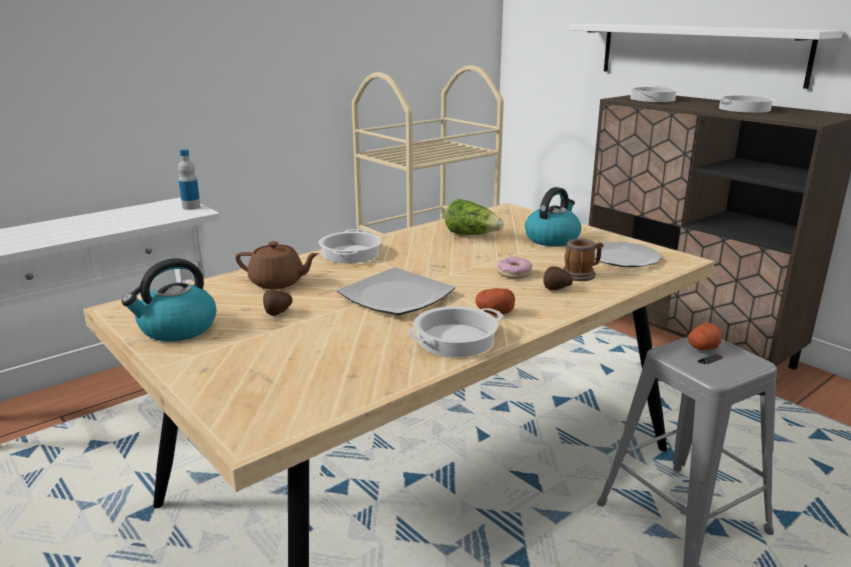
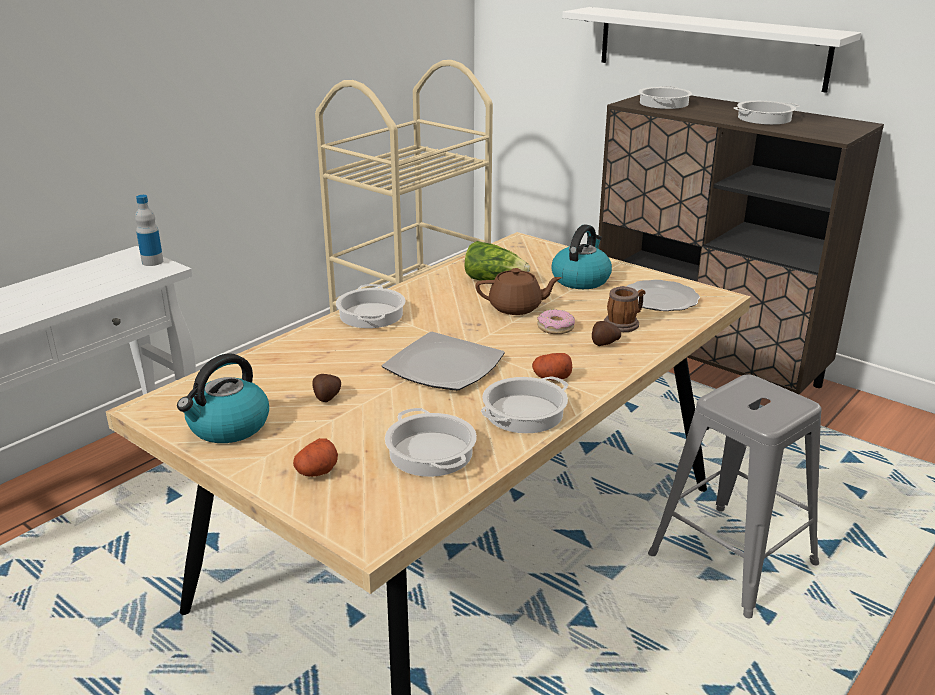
camera: 10 degrees left, 5 degrees up
brown teapot [235,241,319,289] -> brown teapot moved to [475,268,562,315]
potato [688,323,722,350] -> potato moved to [293,438,338,477]
none -> cooking pot [385,408,477,477]

